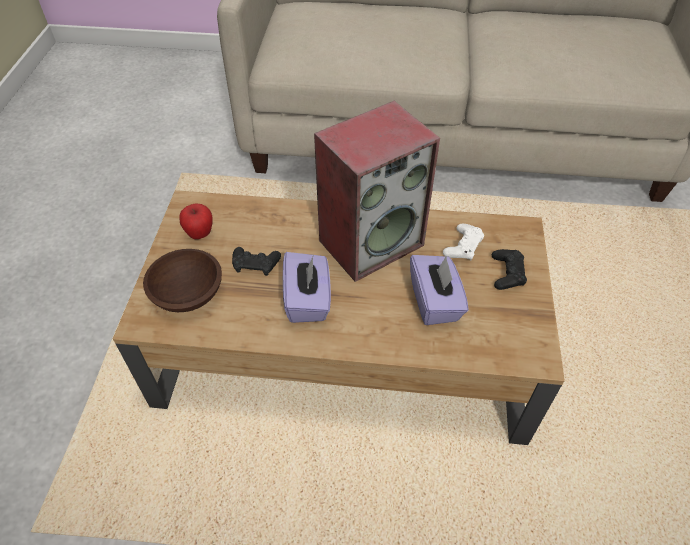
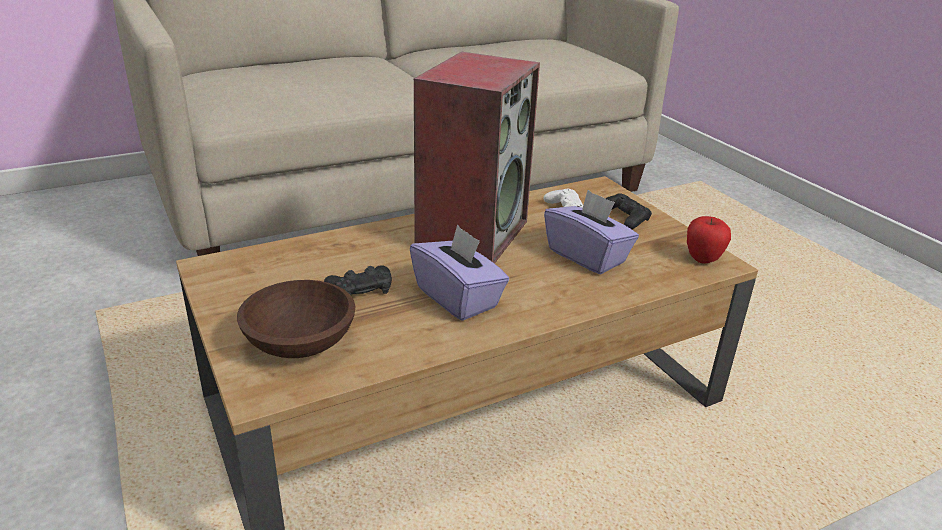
camera: 35 degrees left, 20 degrees down
apple [179,203,213,239] -> apple moved to [687,216,731,264]

